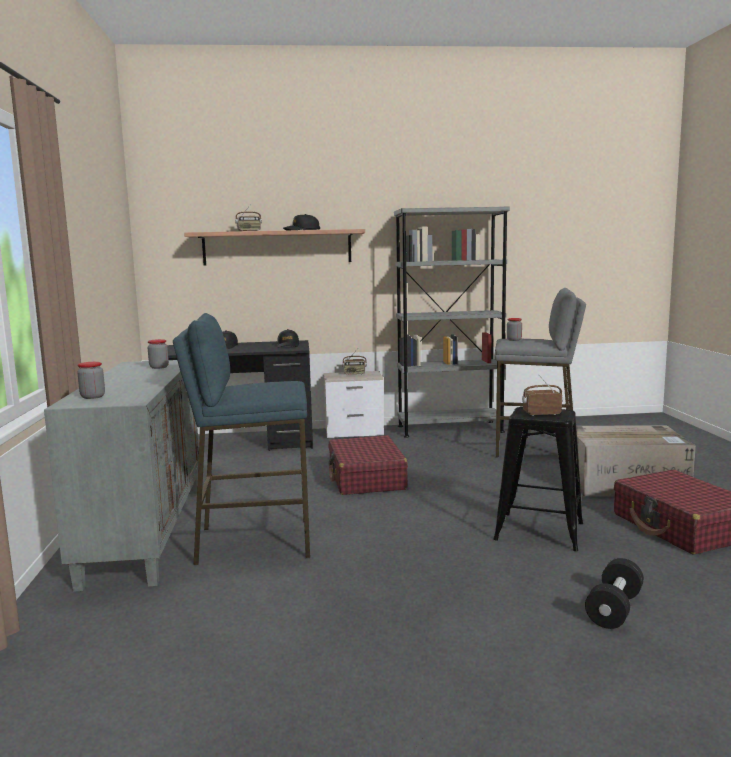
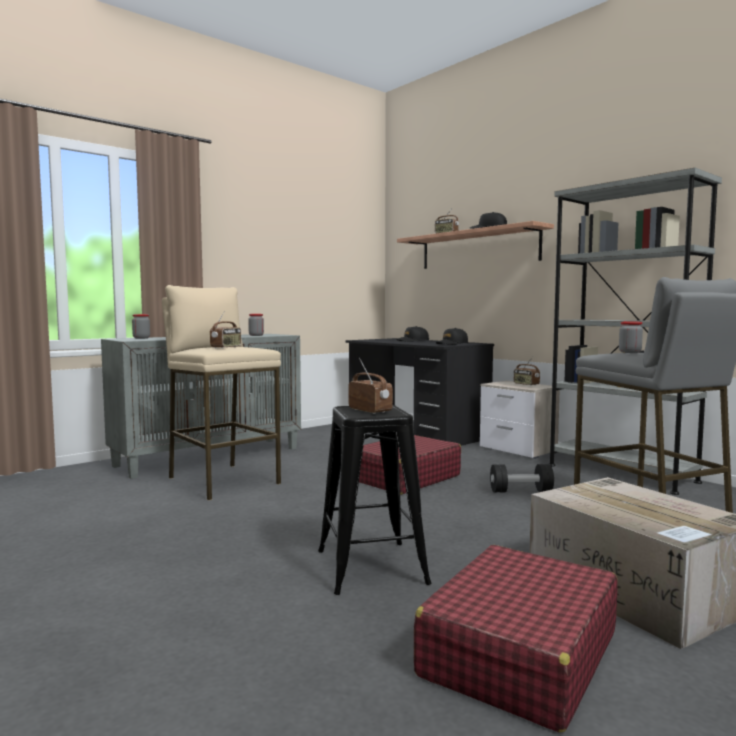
camera: 55 degrees right, 5 degrees down
blue stool [173,313,310,565] -> beige stool [162,285,281,500]
black dumbbell [585,558,644,629] -> black dumbbell moved to [490,464,554,493]
none -> radio [210,311,241,348]

